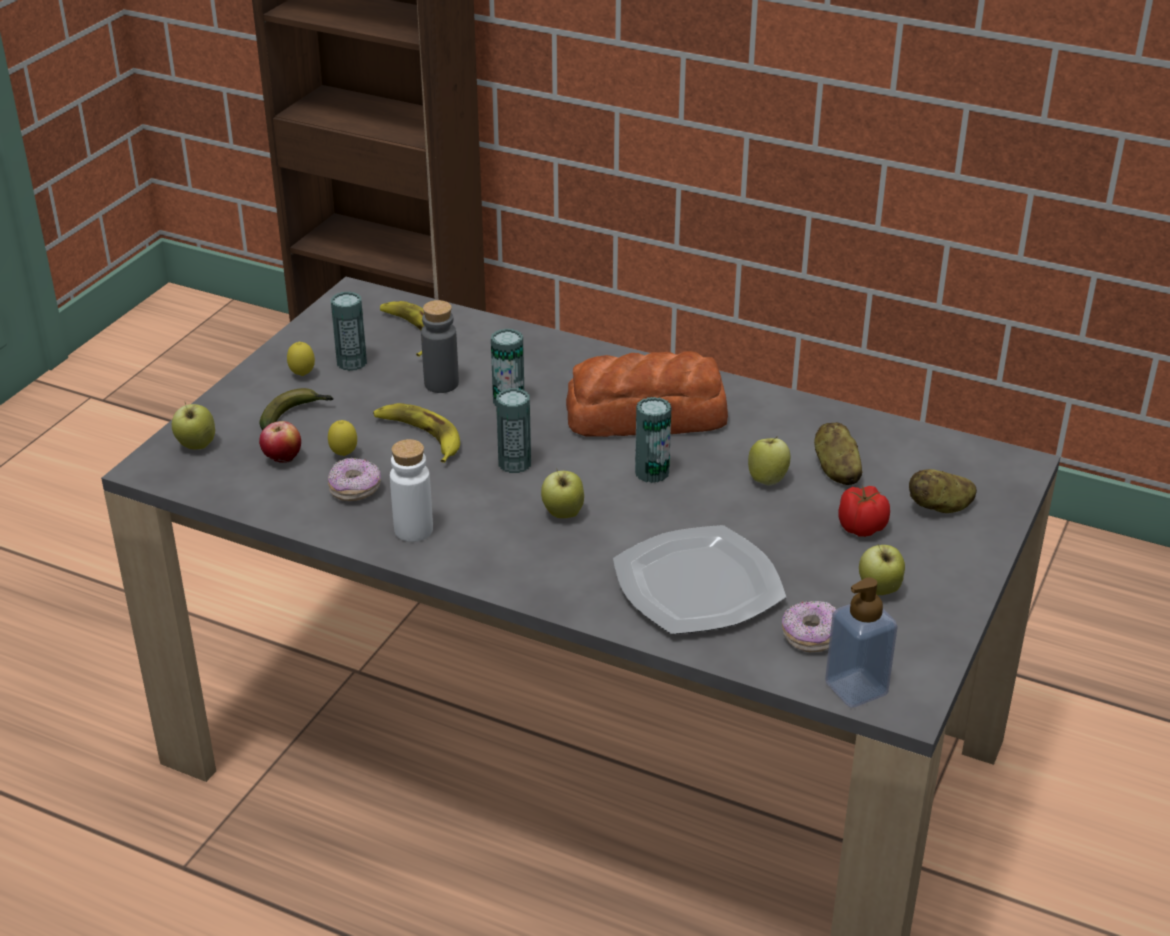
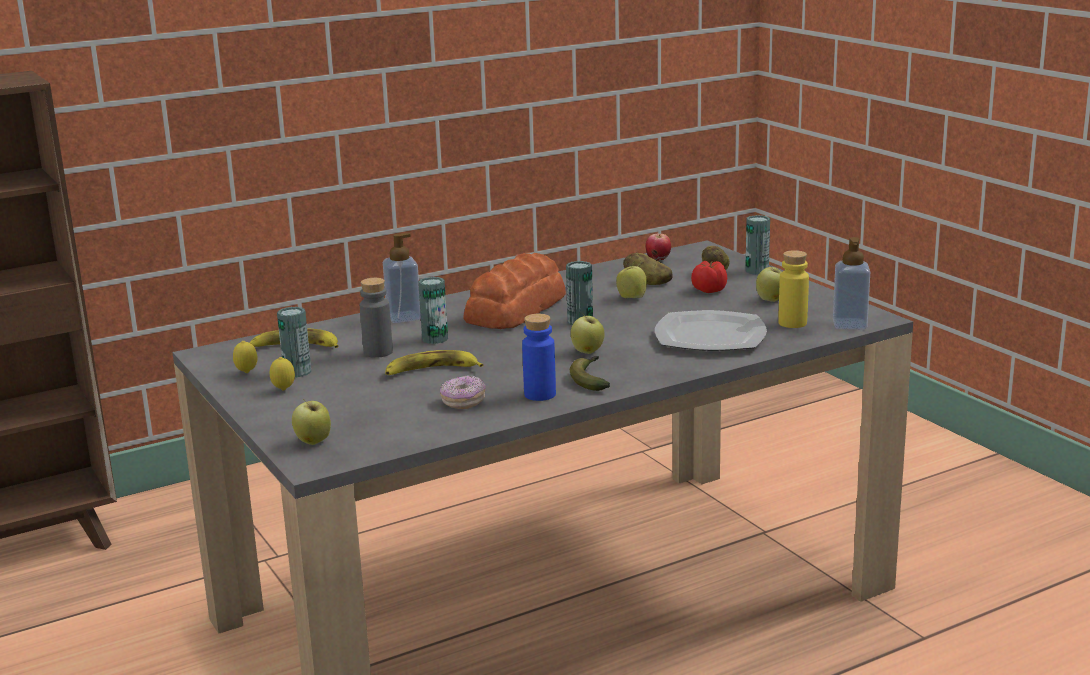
camera: 55 degrees left, 15 degrees down
banana [259,388,334,430] -> banana moved to [570,356,610,391]
apple [259,421,301,463] -> apple moved to [646,234,671,261]
lemon [328,420,357,456] -> lemon moved to [233,341,258,373]
white bottle [390,439,433,542] -> blue bottle [522,314,556,401]
can [496,388,531,473] -> can moved to [745,215,770,275]
donut [782,601,836,652] -> yellow bottle [778,250,809,328]
none -> soap dispenser [383,233,421,323]

